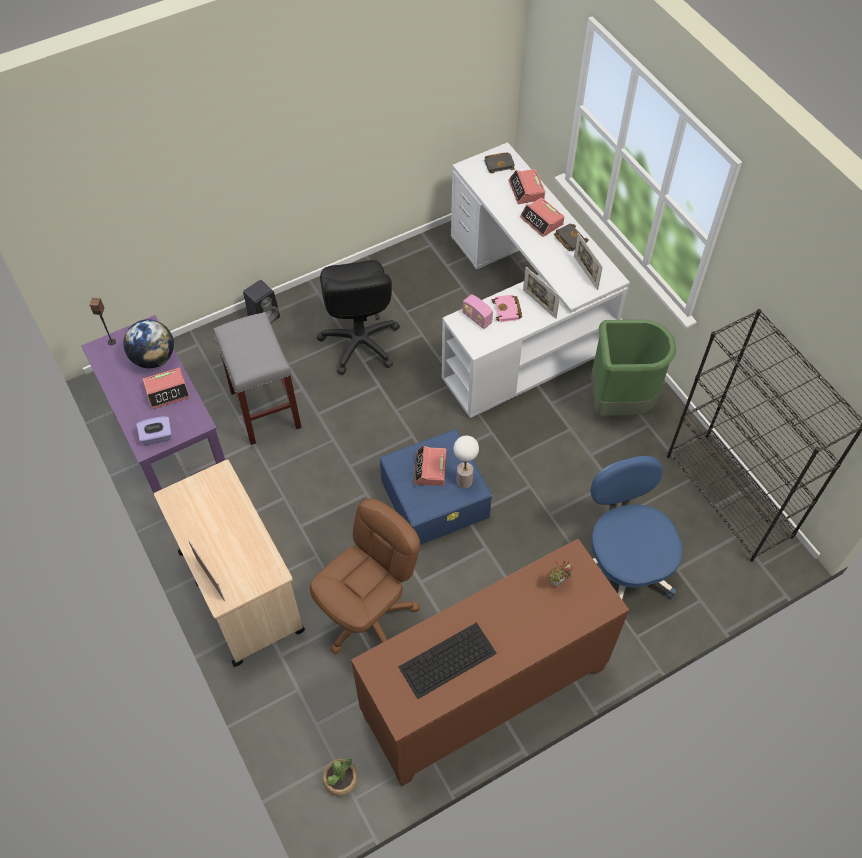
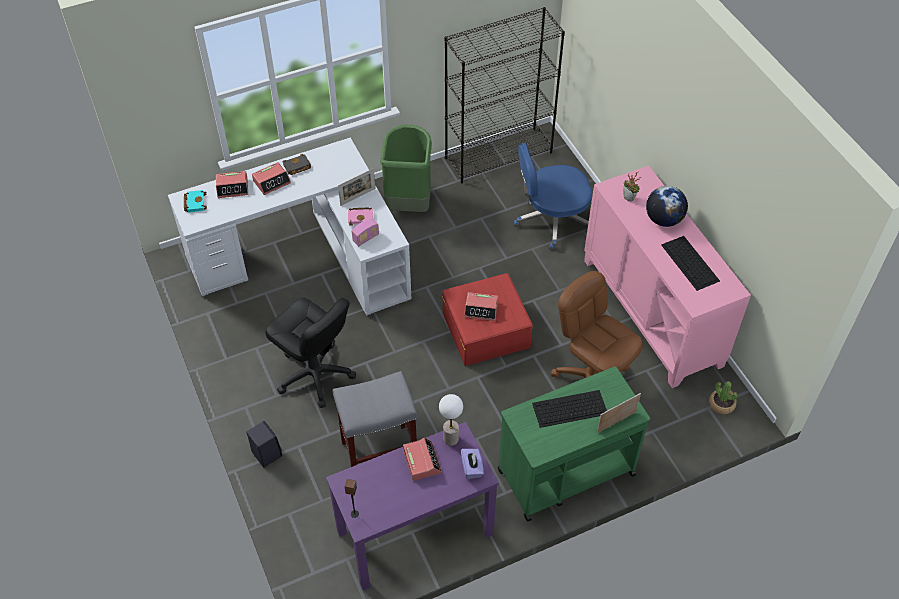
camera: 85 degrees left, 5 degrees down
globe [123,319,174,368] -> globe moved to [646,186,688,227]
beige cart [154,459,305,667] -> green cart [498,367,650,522]
black office chair [317,260,400,375] -> black office chair turned 45 degrees clockwise [266,298,356,408]
brown cabinet [351,539,629,786] -> pink cabinet [584,166,751,388]
blue storage box [380,429,492,545] -> red storage box [442,273,533,366]
table lamp [454,436,479,489] -> table lamp moved to [439,394,463,446]
black book [485,152,515,174] -> turquoise book [184,190,207,213]
picture frame [574,233,603,290] -> none
none -> keyboard [532,390,607,428]

